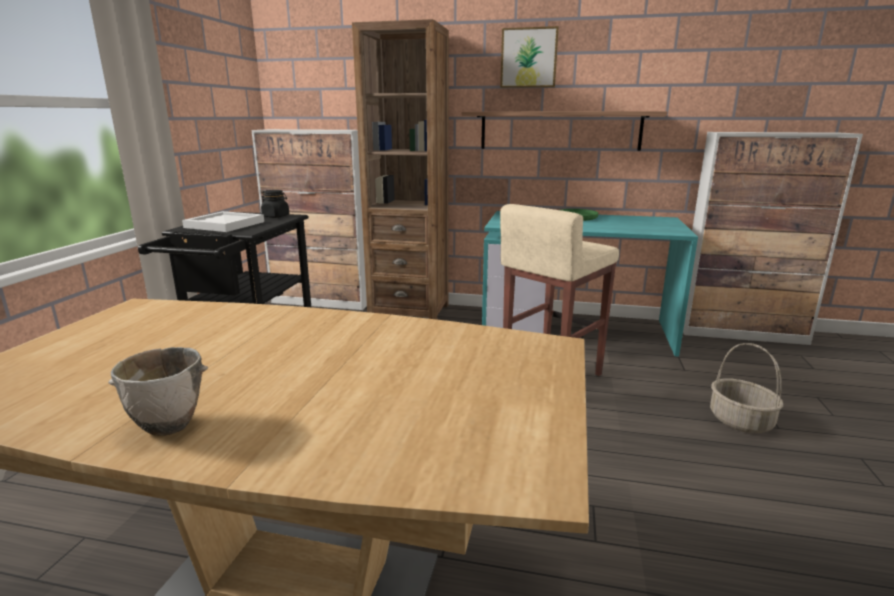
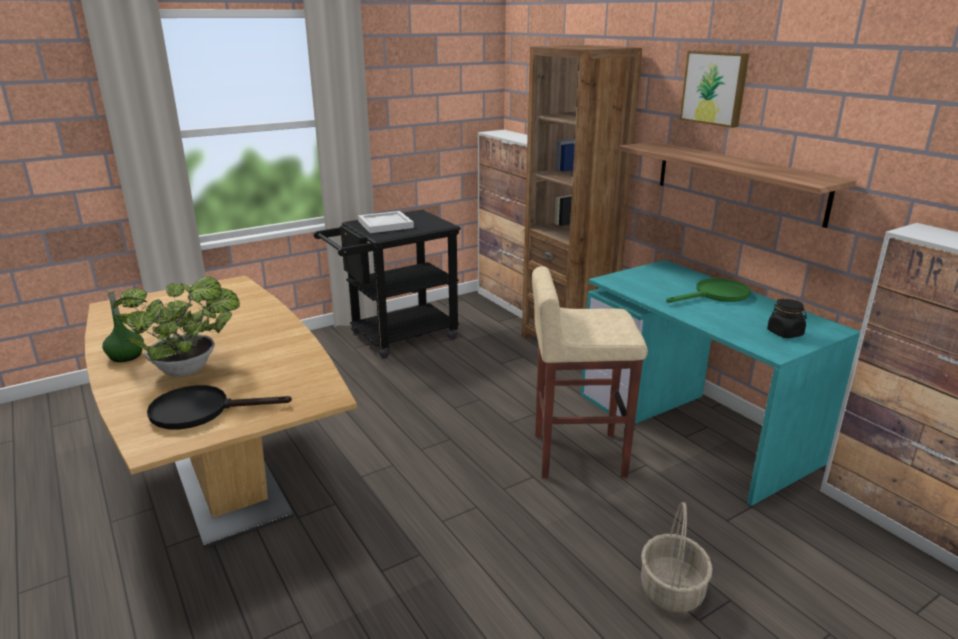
camera: 45 degrees right, 5 degrees up
bowl [108,347,208,436] -> green bottle [102,289,144,362]
black jar [261,190,289,218] -> black jar moved to [767,299,807,338]
none -> potted plant [113,276,240,377]
none -> black frying pan [147,385,292,430]

